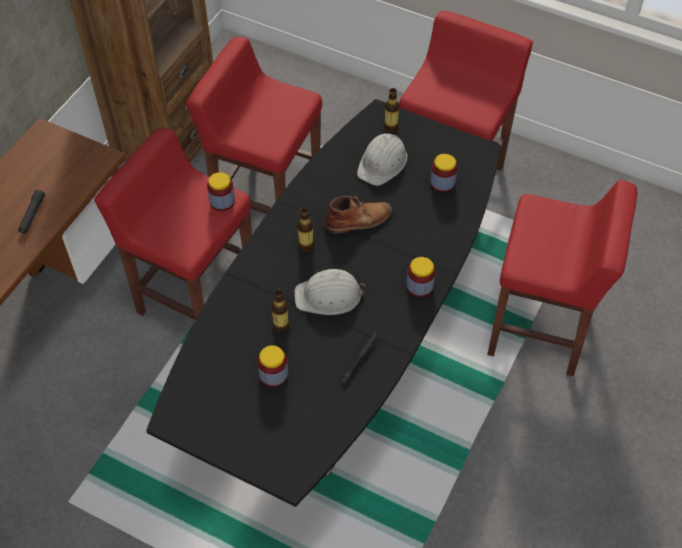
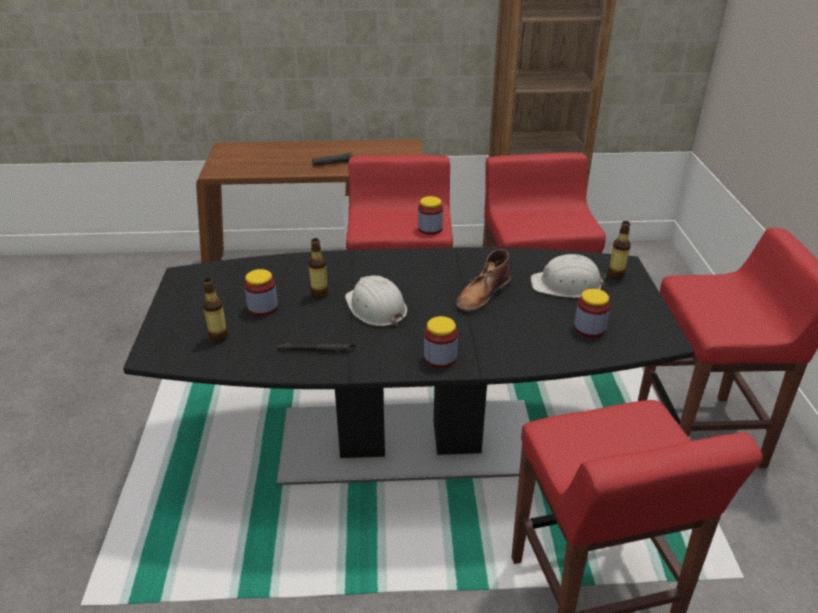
camera: 60 degrees right, 20 degrees down
bottle [297,208,314,252] -> bottle moved to [203,278,228,342]
brown boot [324,196,392,234] -> brown boot turned 90 degrees clockwise [456,249,511,312]

